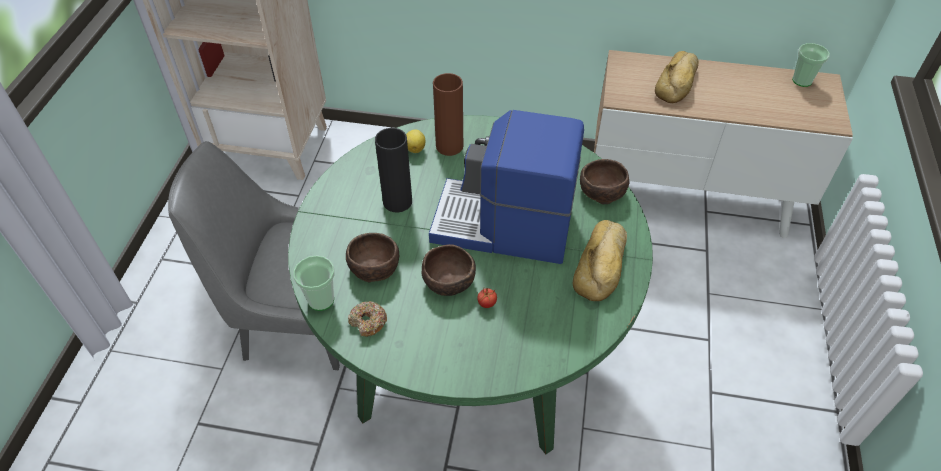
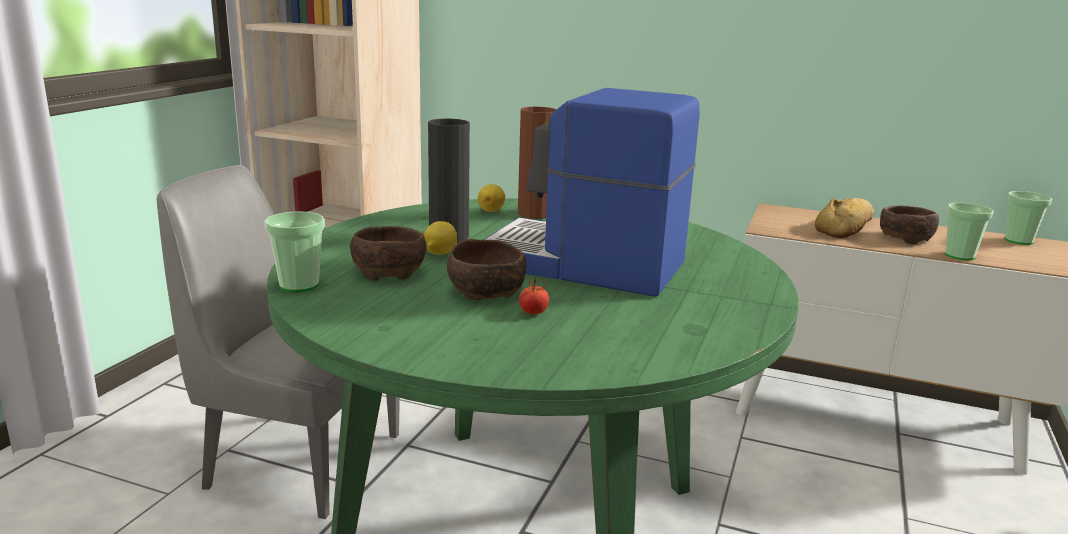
camera: 10 degrees right, 30 degrees down
donut [348,301,387,337] -> none
bread [573,220,627,301] -> none
brown bowl [580,159,629,204] -> brown bowl moved to [880,205,939,244]
none -> lemon [424,221,457,255]
none -> cup [945,203,994,260]

